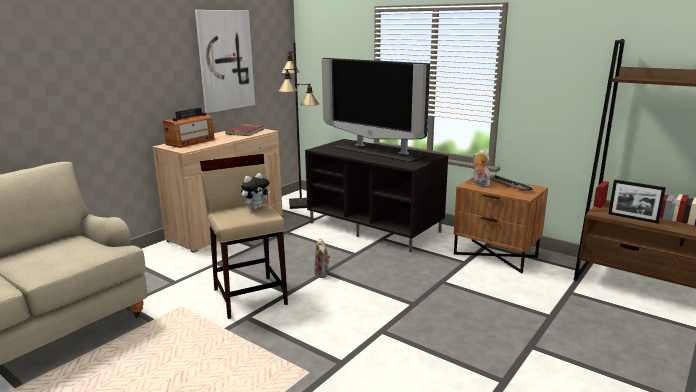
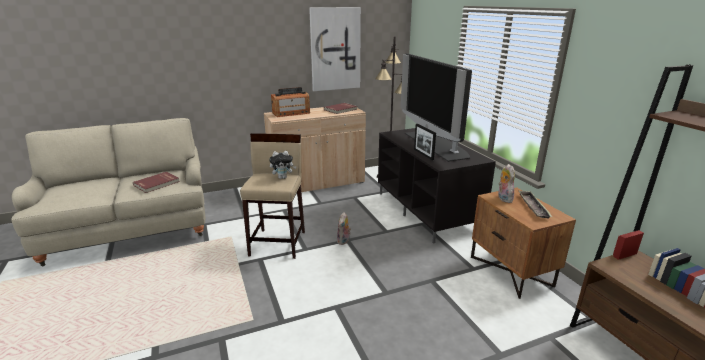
camera: 30 degrees right, 5 degrees up
picture frame [608,180,666,223] -> picture frame moved to [414,124,436,160]
none -> red book [133,172,180,193]

